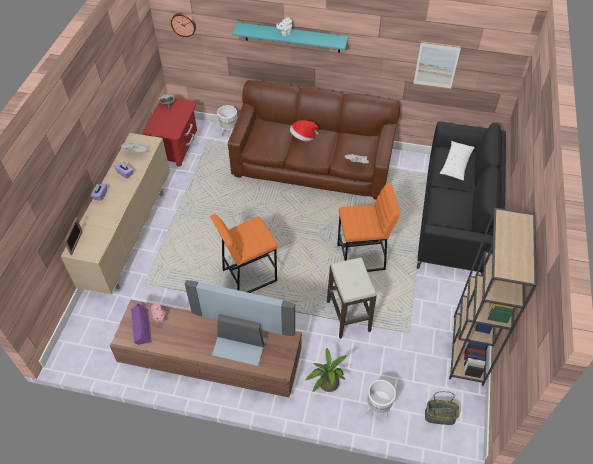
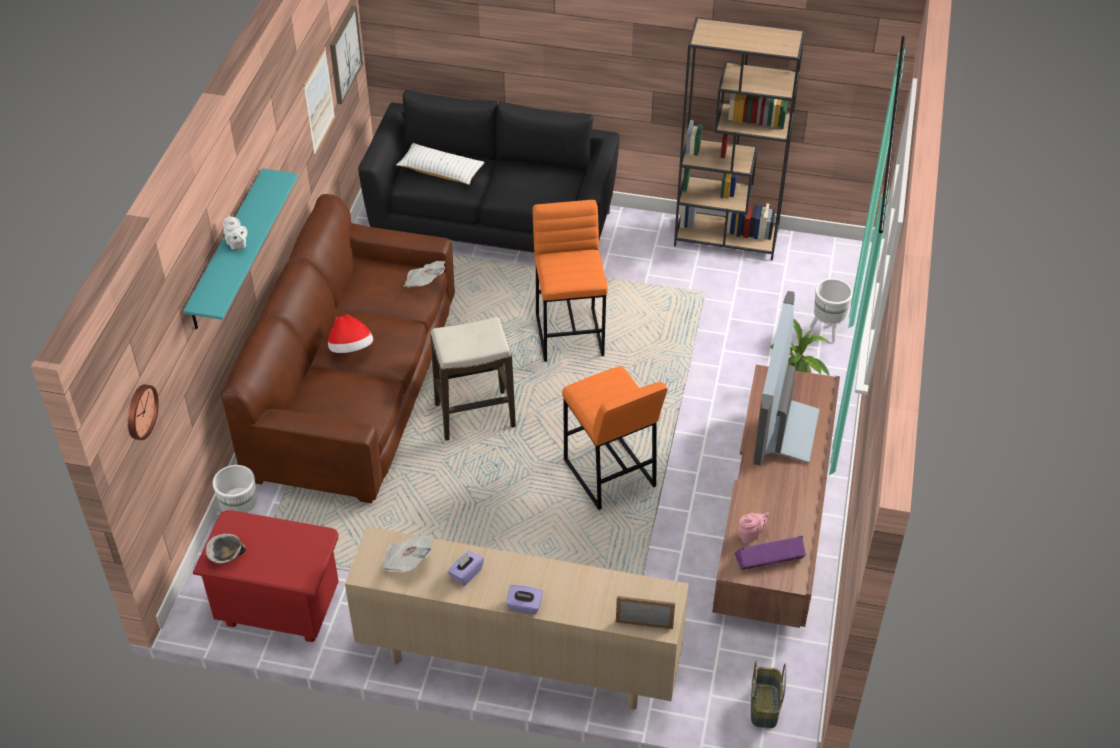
camera: 90 degrees left, 5 degrees down
stool [327,258,376,339] -> stool moved to [430,317,516,441]
basket [425,391,459,425] -> basket moved to [751,661,786,728]
none -> picture [330,6,363,104]

